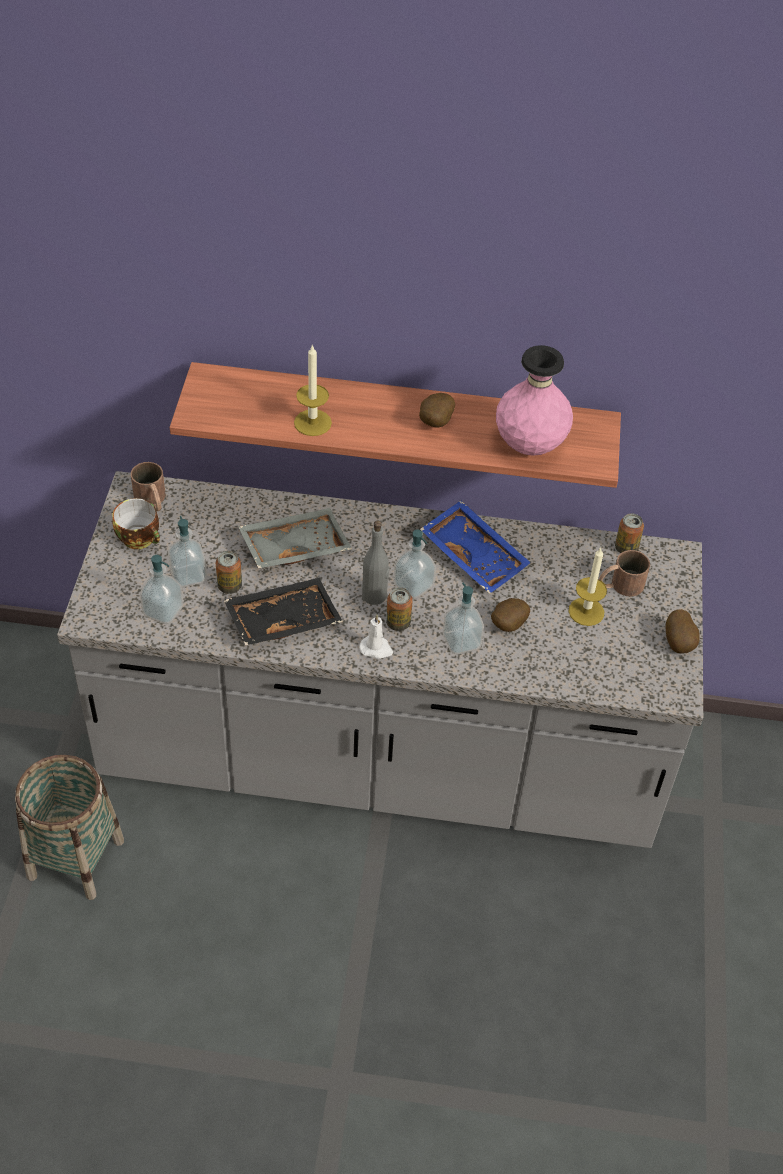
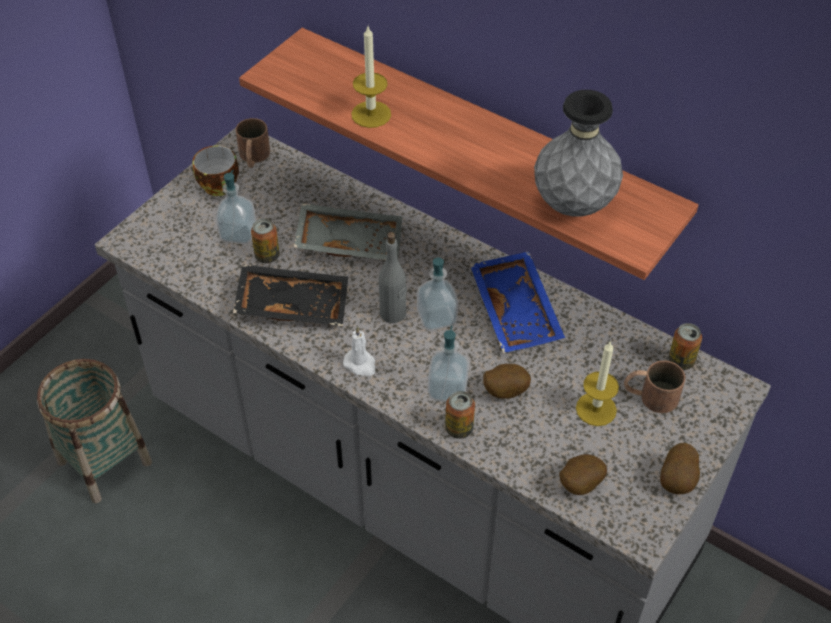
camera: 30 degrees right, 0 degrees up
soap dispenser [140,555,183,624] -> none
can [386,588,413,631] -> can moved to [445,391,475,439]
potato [419,393,455,428] -> potato moved to [559,454,607,495]
pink vase [496,345,573,456] -> grey vase [534,90,623,217]

